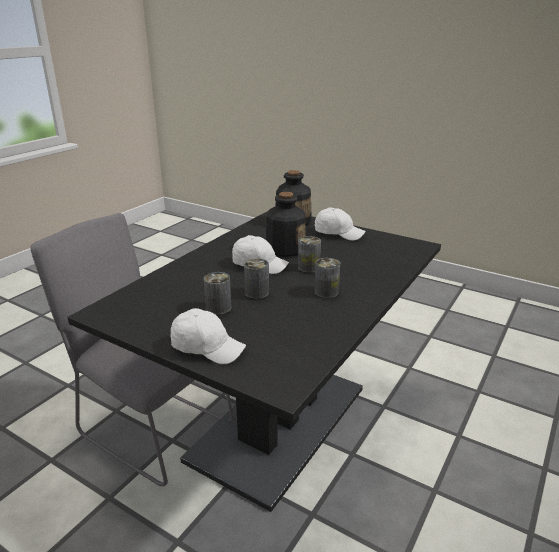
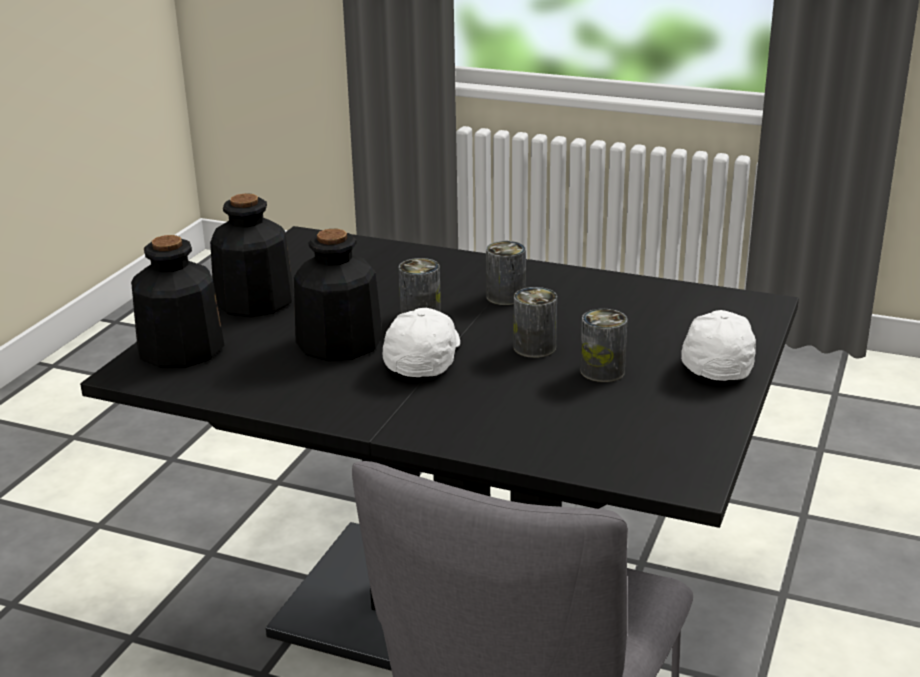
camera: 100 degrees left, 0 degrees up
white cap [315,207,365,241] -> bottle [210,193,294,317]

